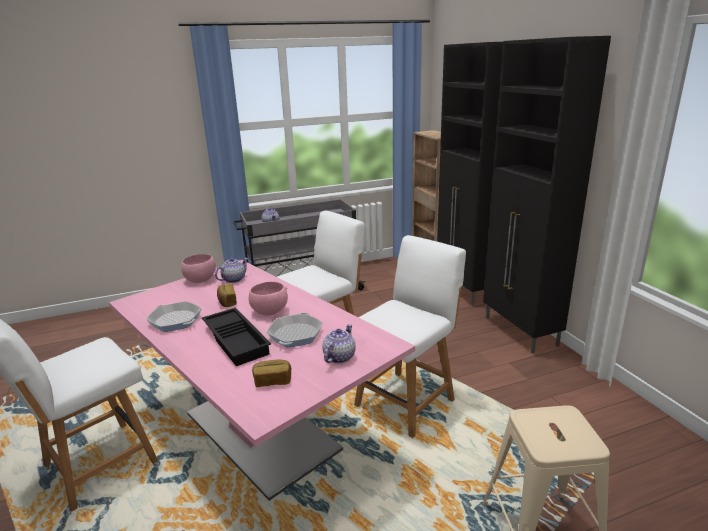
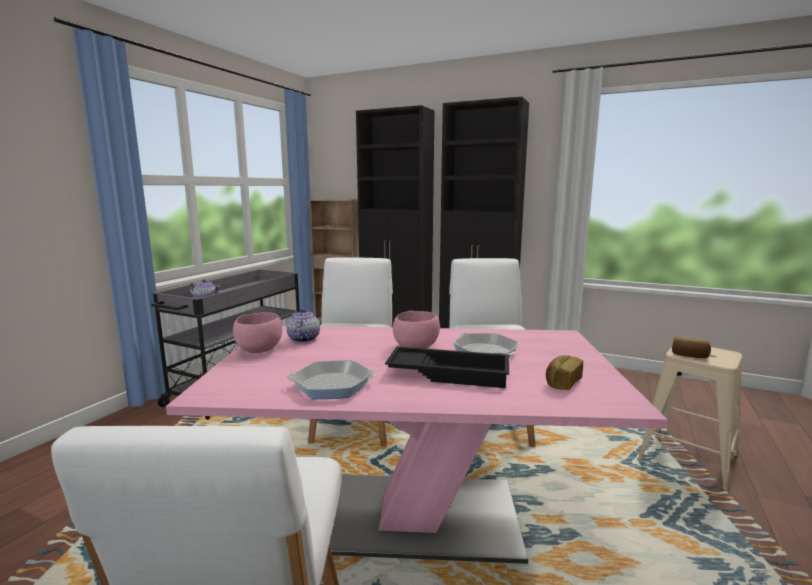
camera: 45 degrees left, 10 degrees down
bread [217,284,237,307] -> bread moved to [672,337,711,358]
teapot [323,324,356,363] -> none

